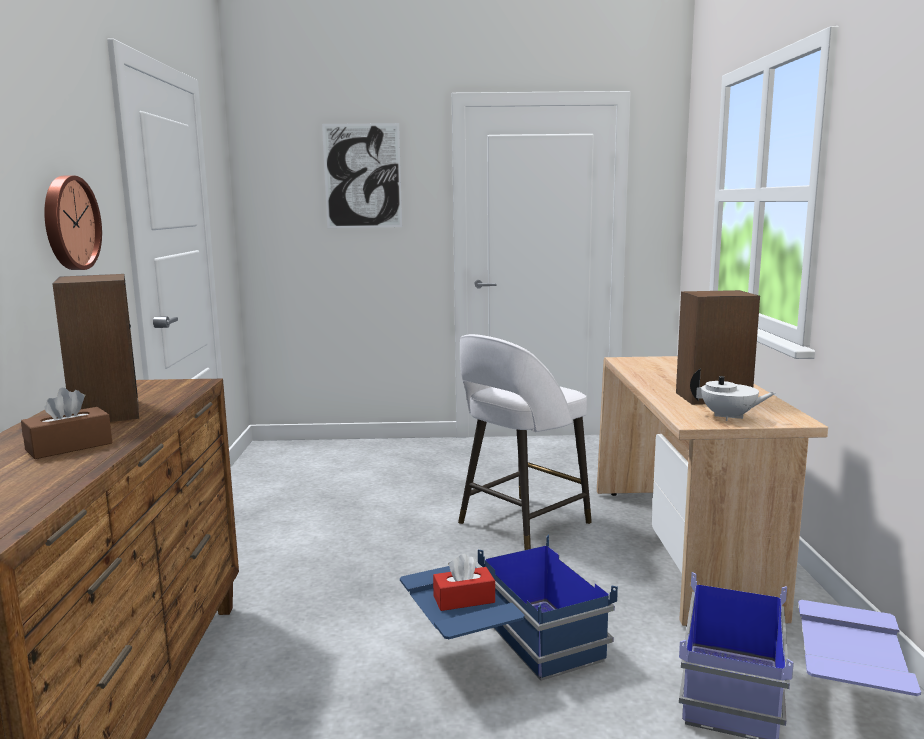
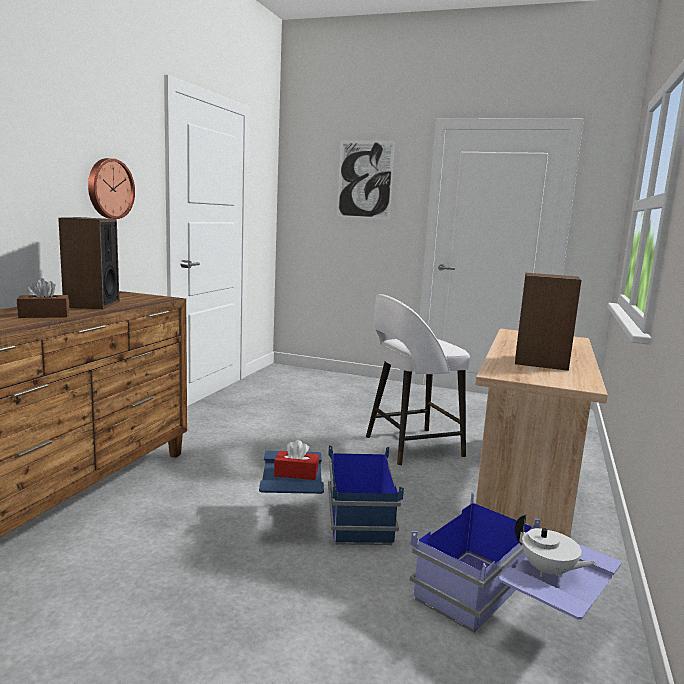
camera: 20 degrees right, 0 degrees up
white teapot [690,368,776,421] -> white teapot moved to [515,514,596,578]

